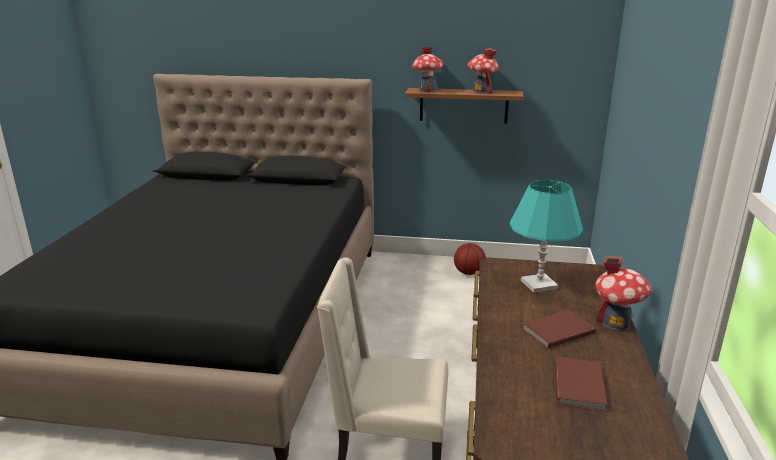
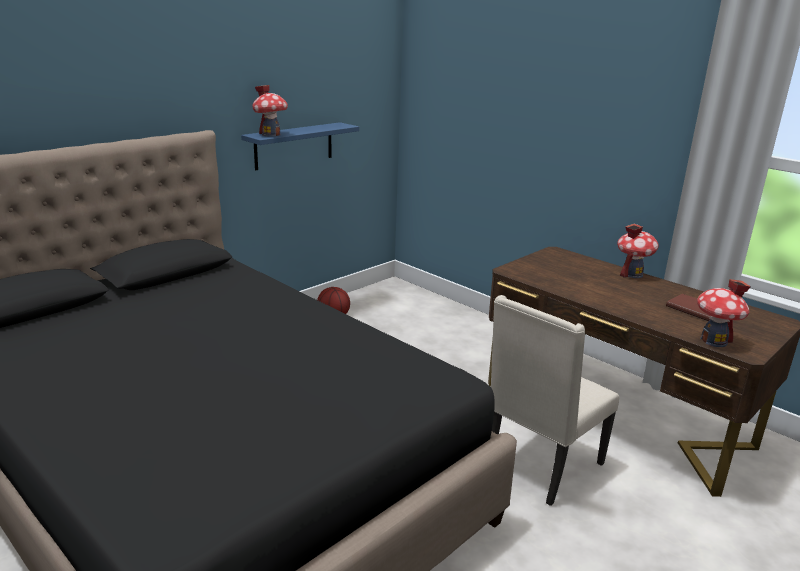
camera: 55 degrees left, 0 degrees up
brown shelf [405,88,524,124] -> blue shelf [241,122,359,171]
toy house [468,48,499,94] -> toy house moved to [697,279,751,347]
turquoise table lamp [510,180,583,293] -> none
brown book [522,310,596,349] -> none

